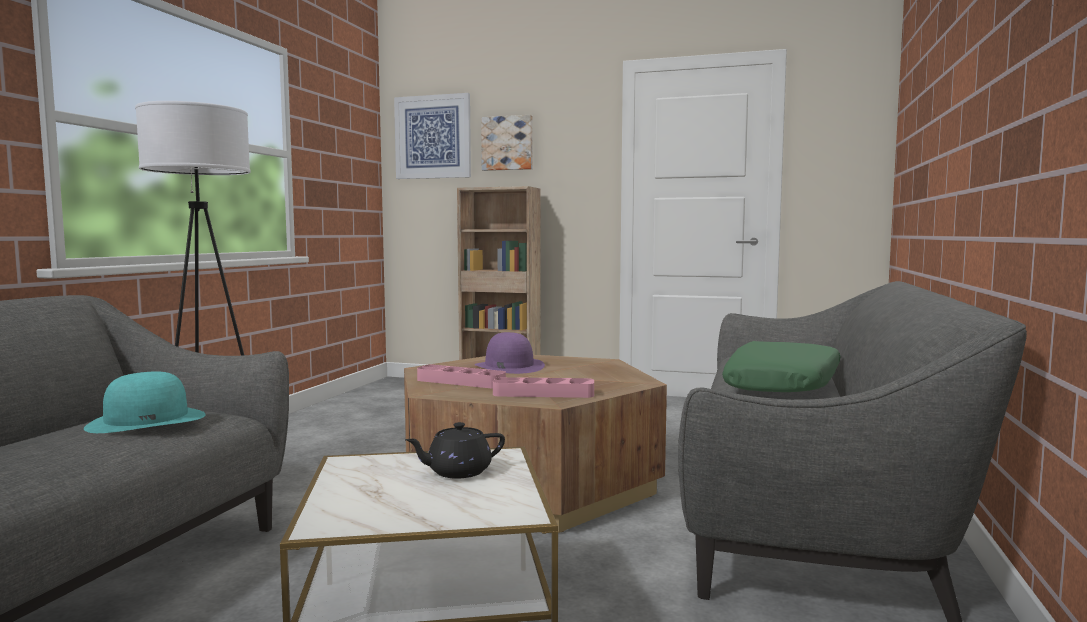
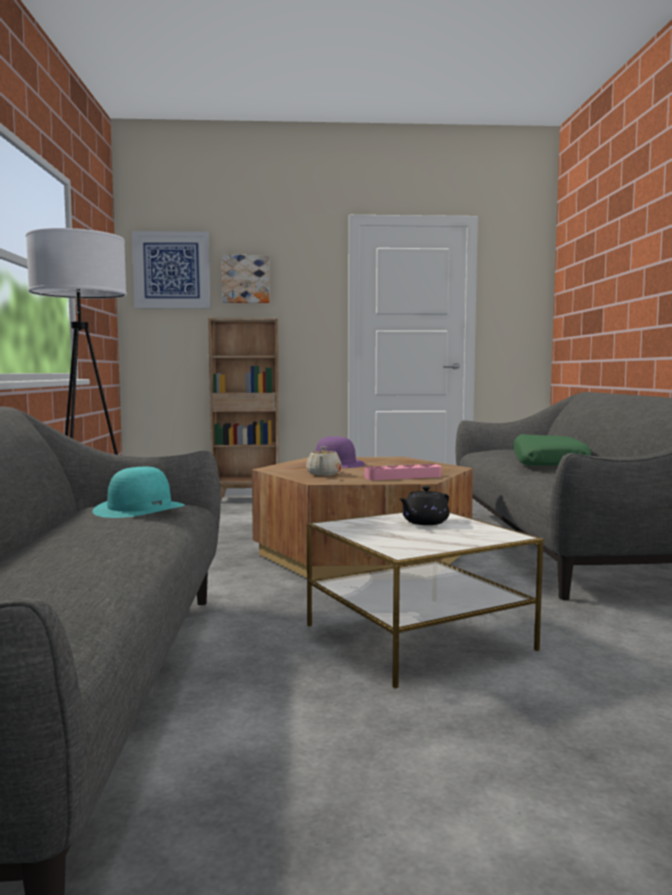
camera: 20 degrees left, 0 degrees up
pink tray [417,365,506,388] -> beige teapot [306,447,342,476]

